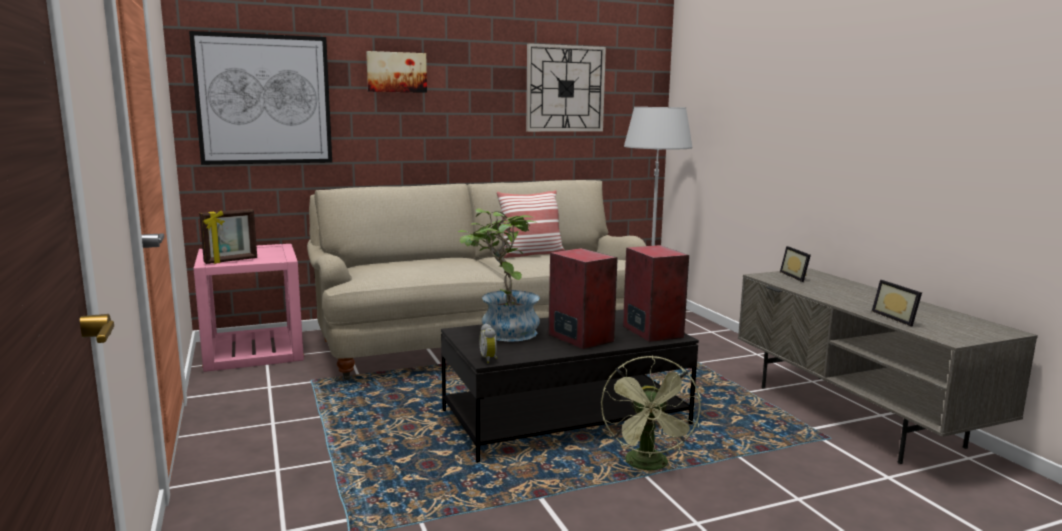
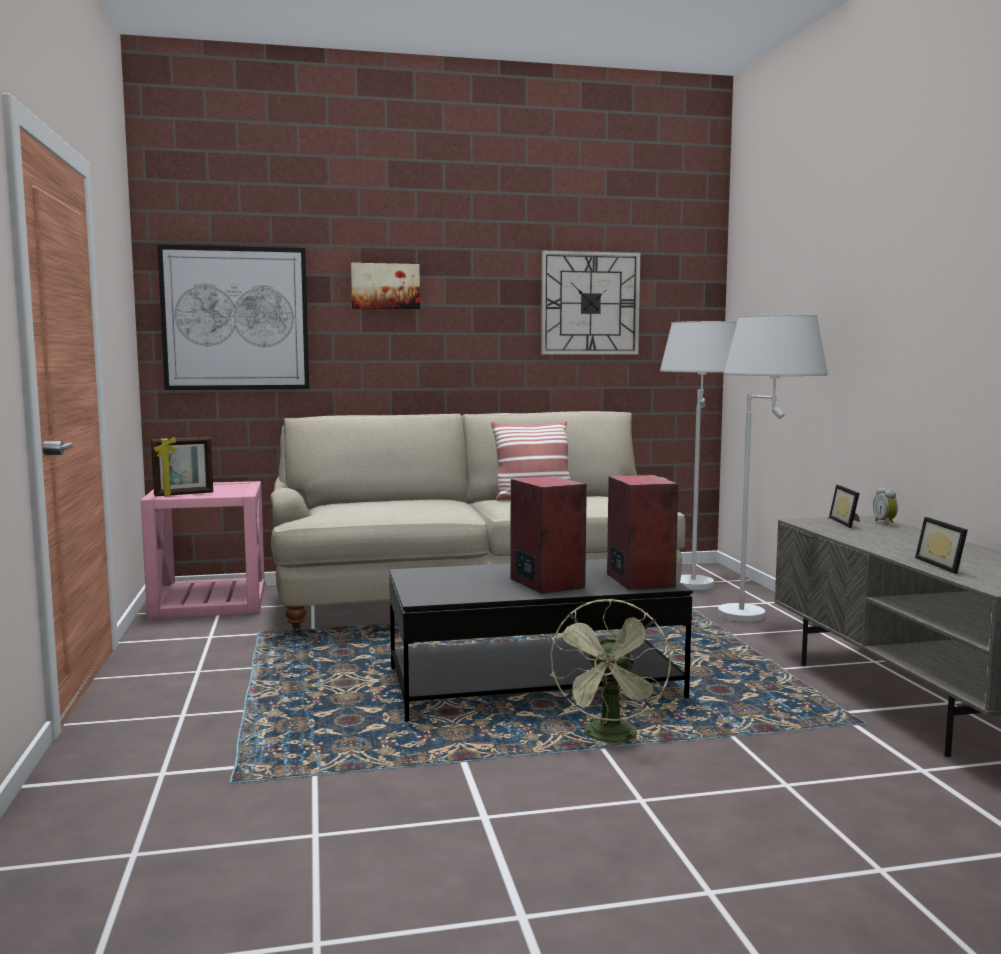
camera: 10 degrees right, 5 degrees down
potted plant [458,208,540,342] -> none
alarm clock [479,324,497,363] -> alarm clock moved to [873,487,898,525]
none -> white floor lamp [718,314,828,622]

